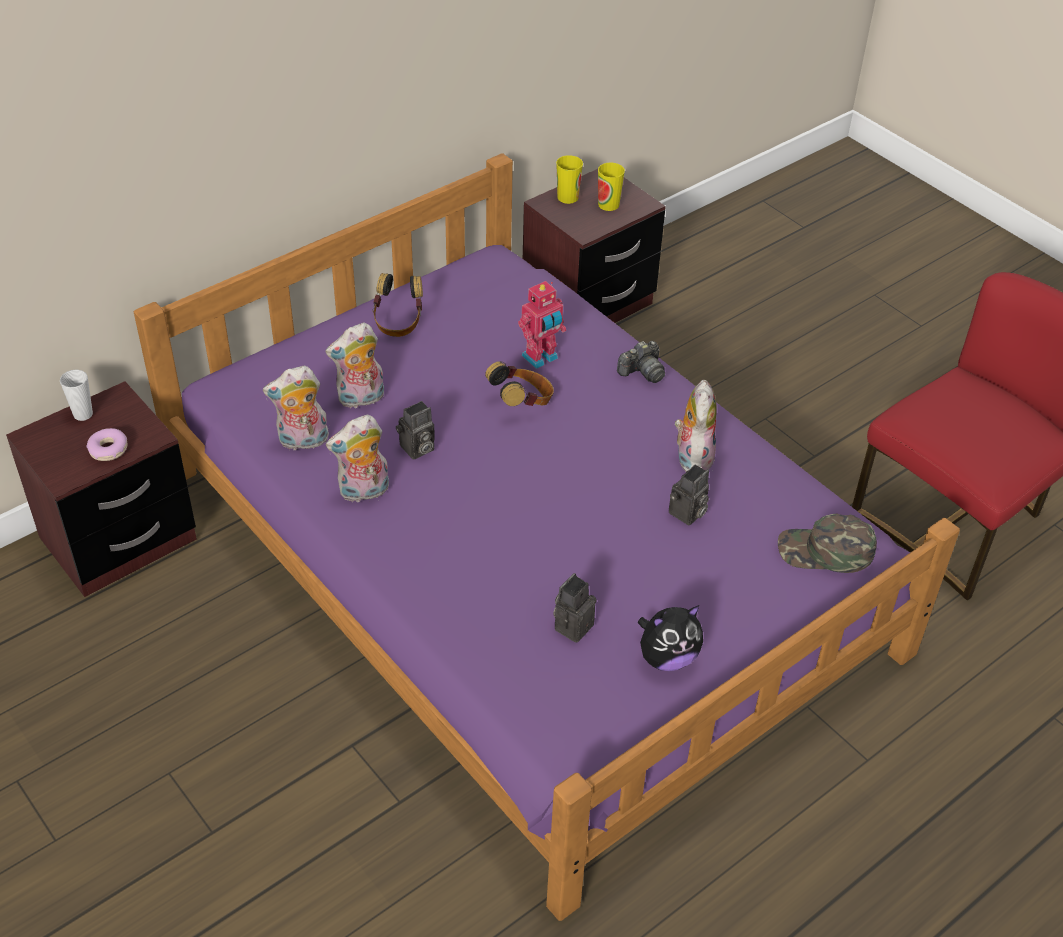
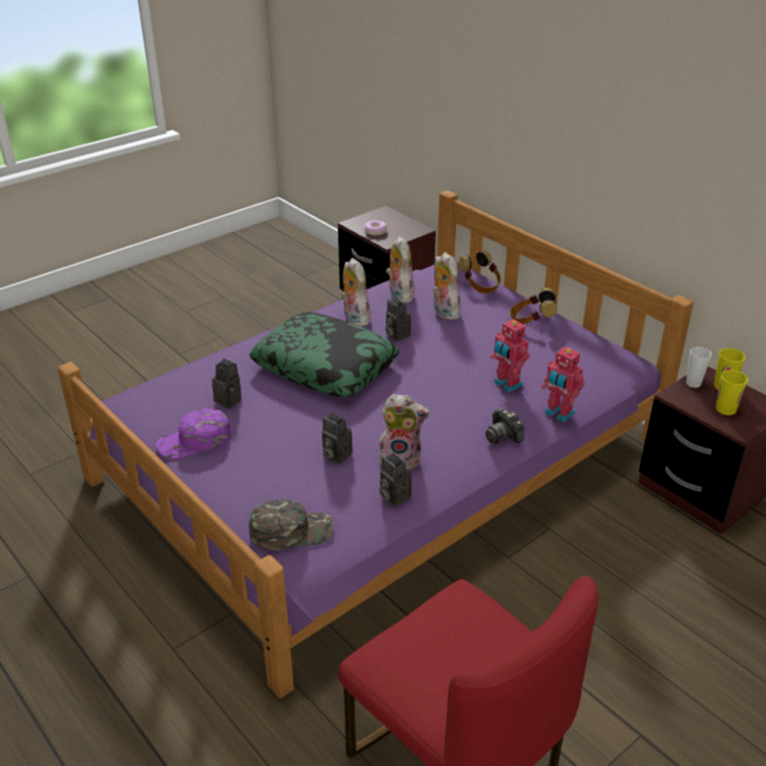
camera: 90 degrees right, 10 degrees down
cup [60,370,93,421] -> cup moved to [686,347,712,388]
headphones [485,361,554,406] -> headphones moved to [459,250,501,294]
plush toy [637,605,703,671] -> purple cap [156,408,231,459]
green cap [778,514,877,573] -> green cap turned 75 degrees clockwise [249,499,334,550]
none -> pillow [249,312,399,397]
none -> camera [379,453,412,507]
none -> toy robot [541,346,585,422]

